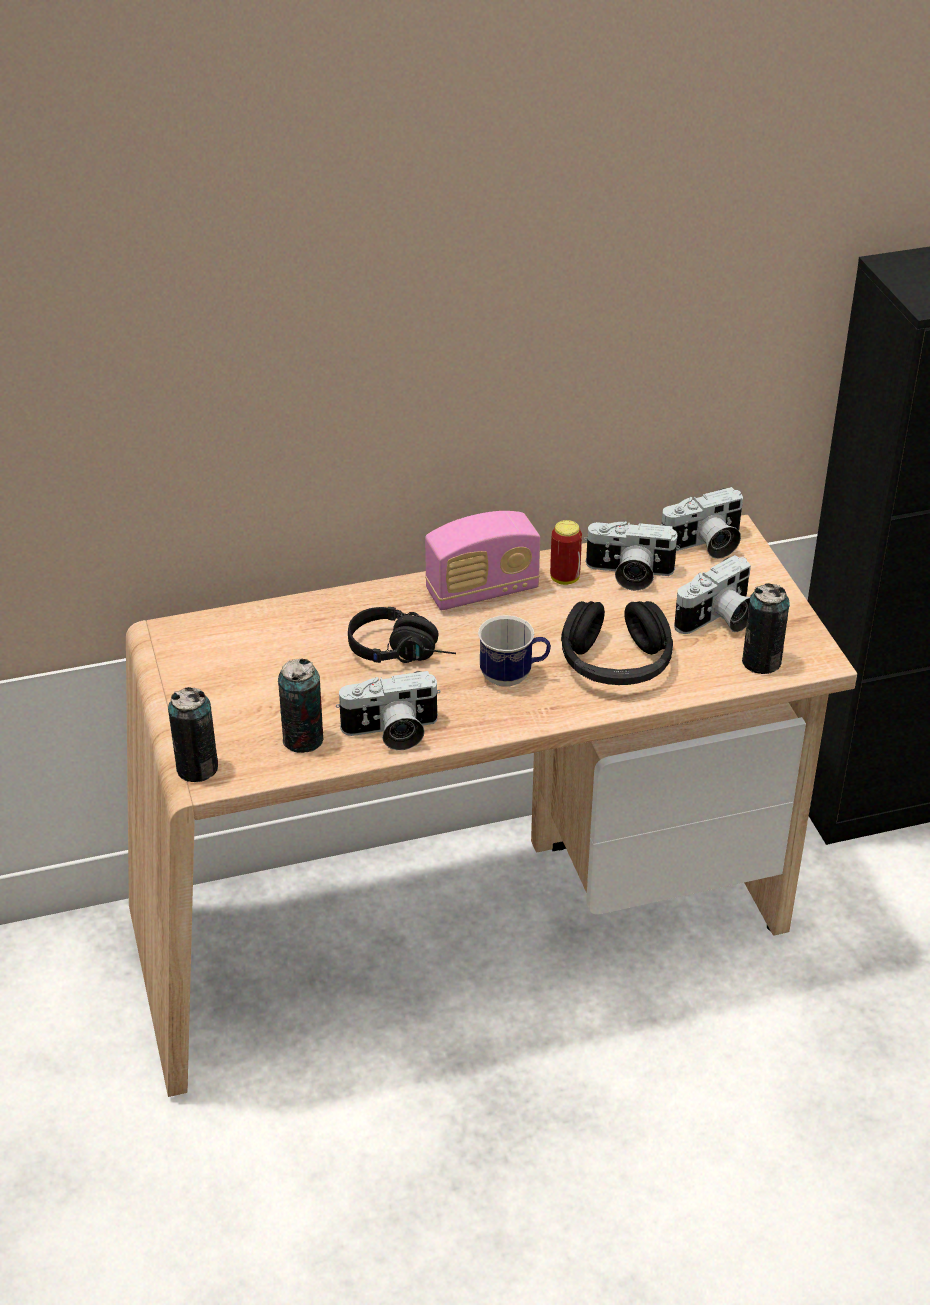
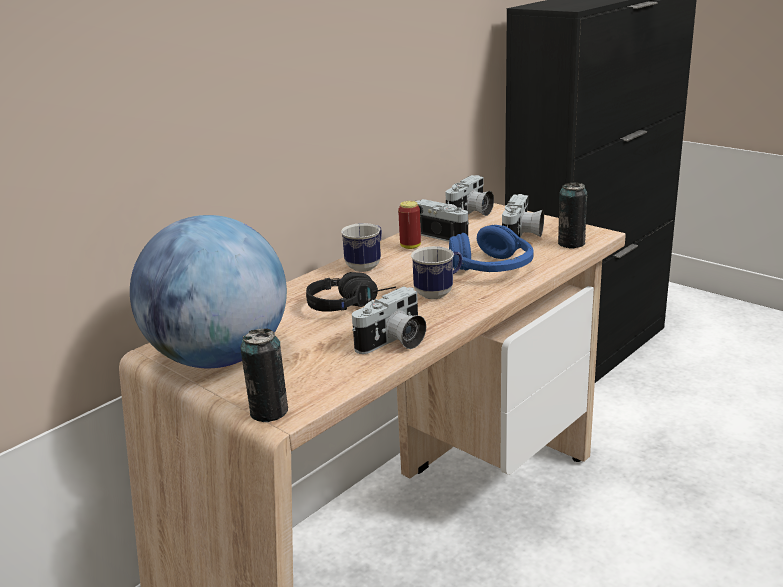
camera: 30 degrees left, 15 degrees down
can [278,659,323,753] -> none
radio [425,511,540,610] -> mug [341,223,382,272]
black headphones [561,601,673,685] -> blue headphones [449,225,534,272]
camera [584,521,680,591] -> camera turned 120 degrees counterclockwise [415,199,469,242]
none -> globe [130,215,287,368]

